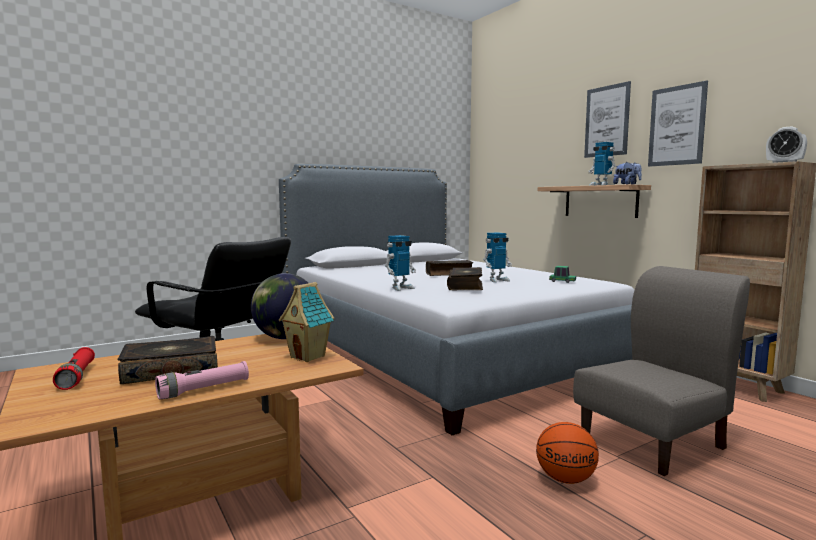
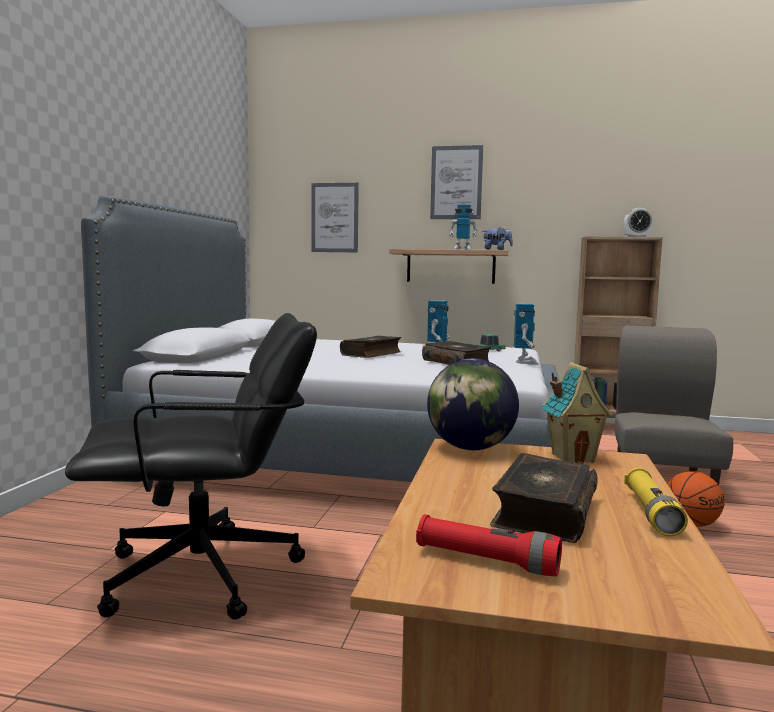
camera: 45 degrees left, 0 degrees up
pink flashlight [155,361,249,399] -> yellow flashlight [624,468,688,536]
toy robot [385,235,416,291] -> toy robot moved to [514,304,539,365]
picture [648,80,708,167] -> picture moved to [311,183,359,252]

